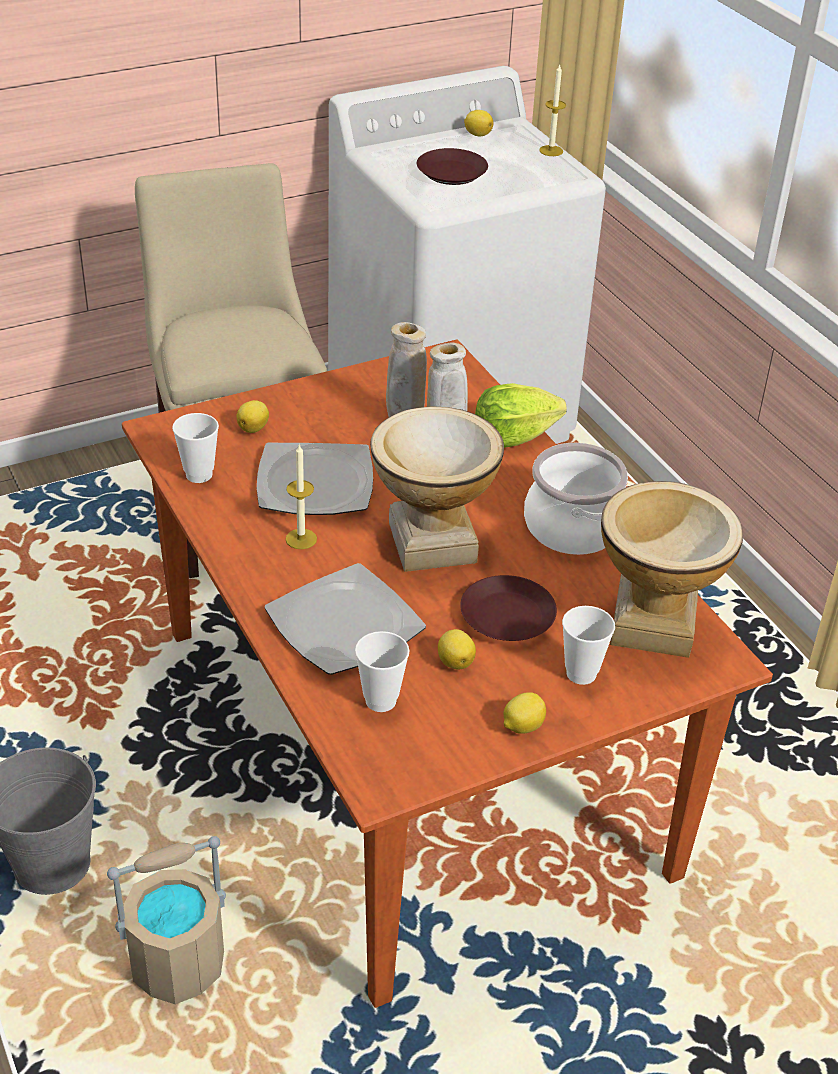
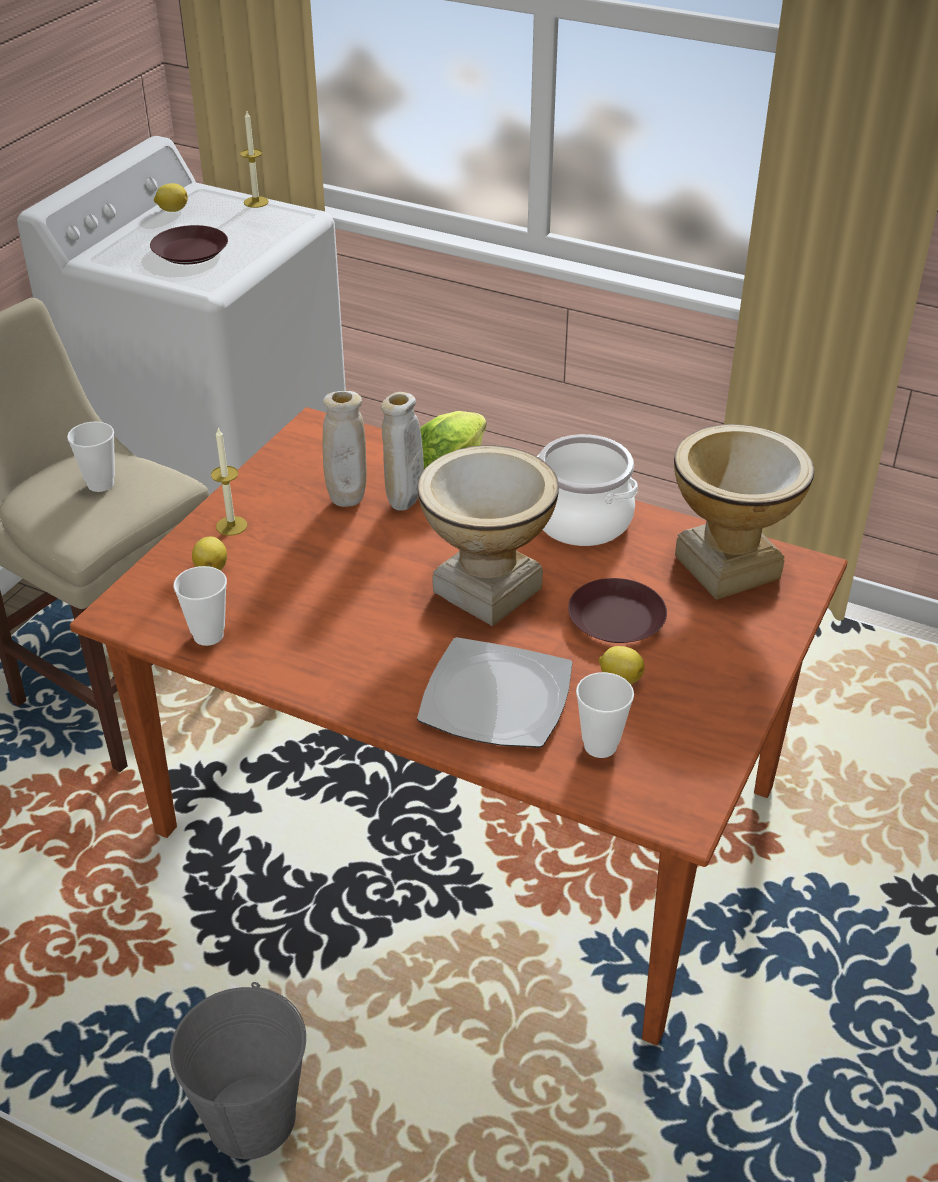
camera: 35 degrees left, 0 degrees up
beige bucket [107,836,226,1004] -> none
plate [257,443,373,515] -> none
candle [285,444,317,549] -> candle moved to [211,428,247,536]
lemon [503,692,546,734] -> none
cup [562,606,615,685] -> cup moved to [67,422,115,492]

